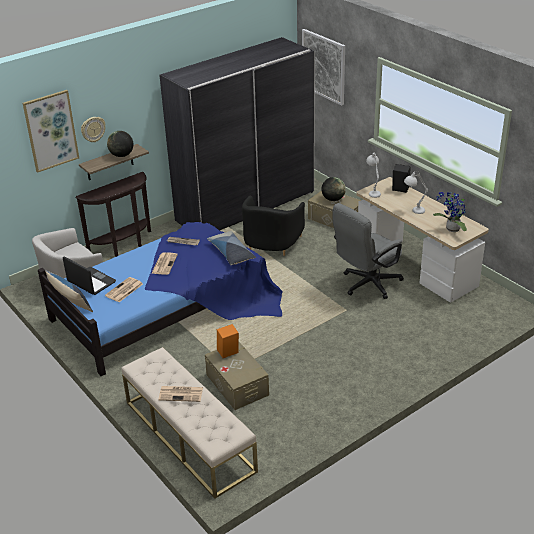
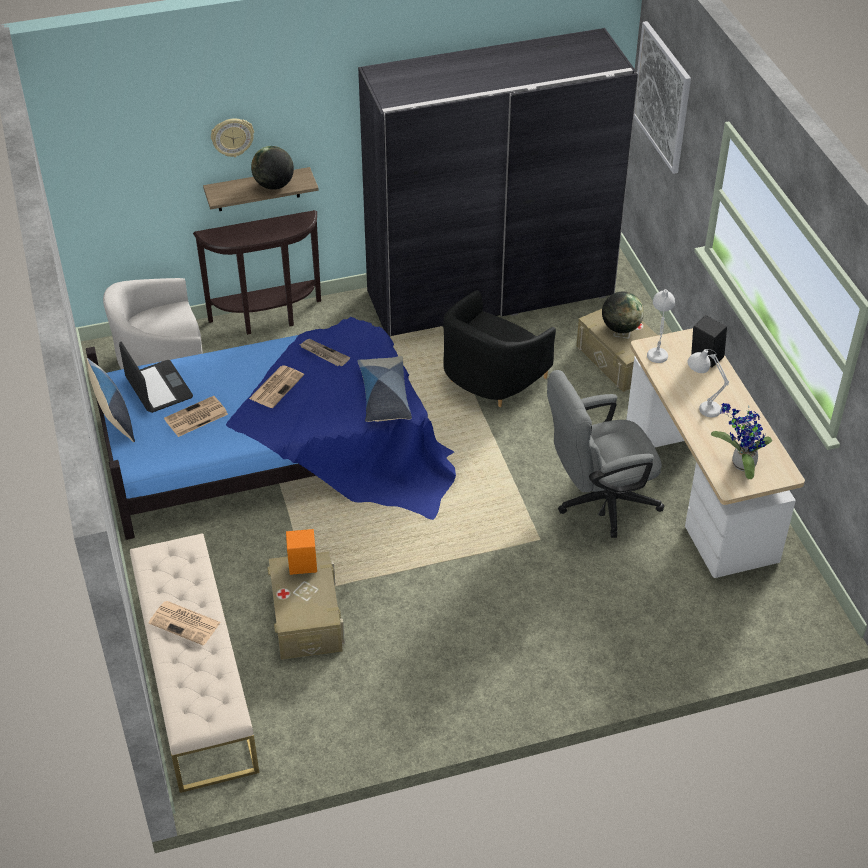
camera: 20 degrees right, 10 degrees up
picture [23,90,79,173] -> none

